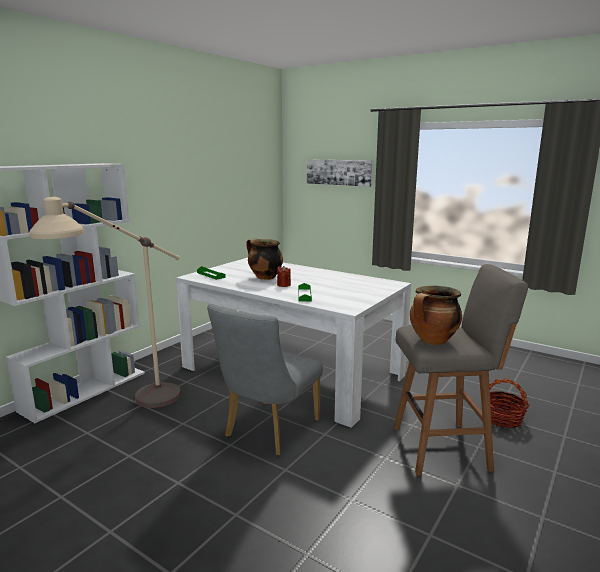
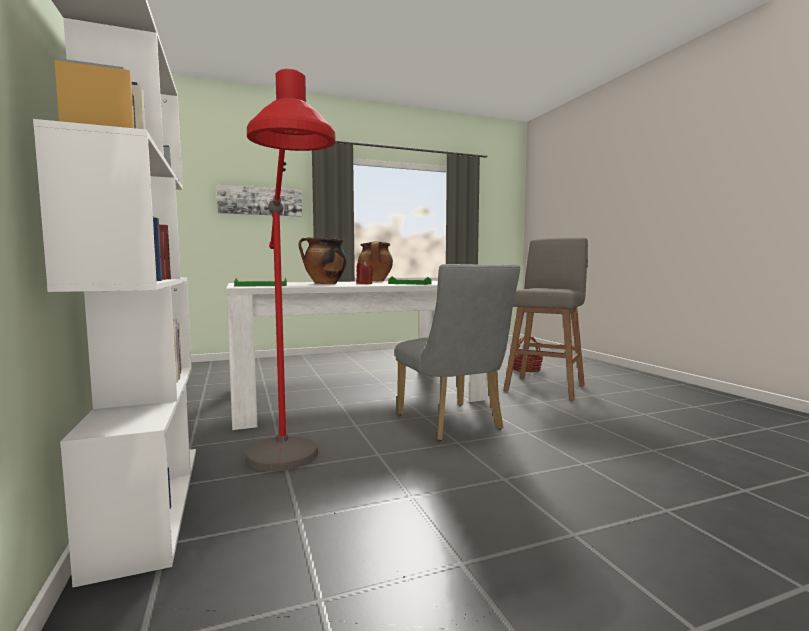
camera: 55 degrees left, 10 degrees down
beige floor lamp [29,197,181,408] -> red floor lamp [245,69,336,471]
cooking pot [410,286,462,345] -> cooking pot moved to [358,241,393,281]

